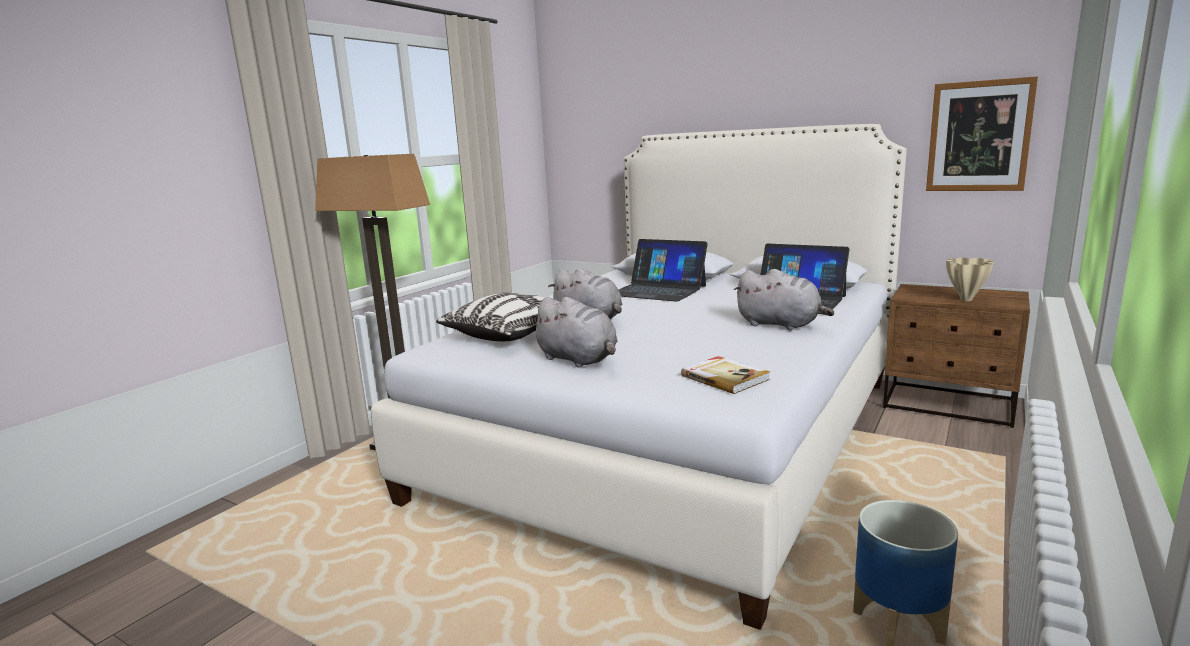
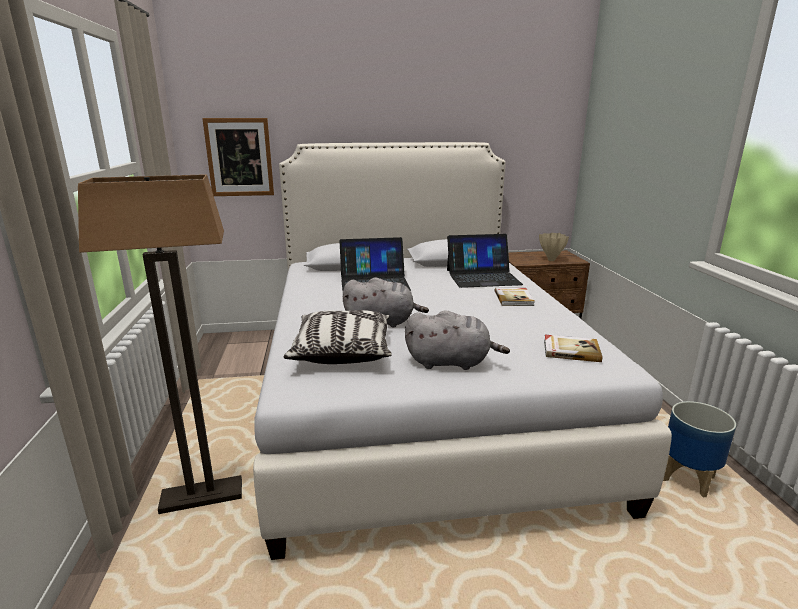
camera: 40 degrees left, 5 degrees up
grey plush toy [734,269,834,330] -> book [495,288,535,306]
picture [926,76,1038,191] -> picture moved to [202,118,274,196]

